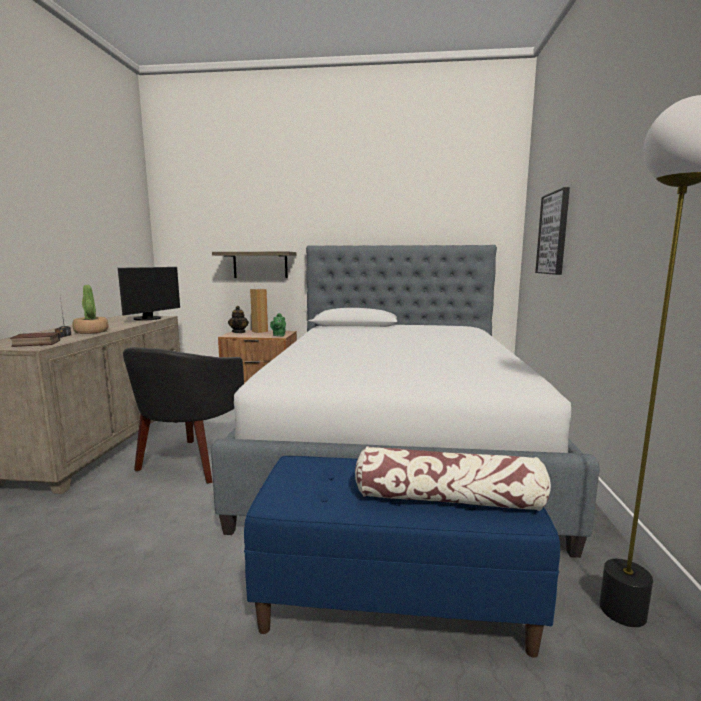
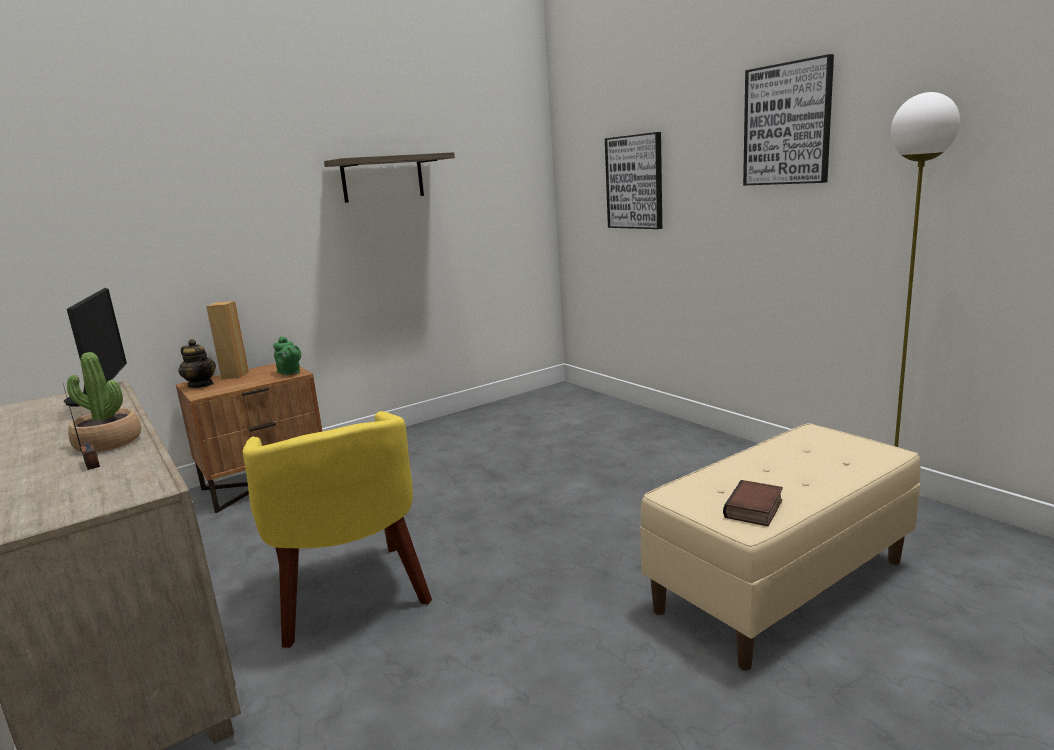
camera: 40 degrees left, 5 degrees up
book [10,332,60,347] -> book moved to [723,480,783,526]
black armchair [123,347,244,484] -> yellow armchair [243,411,432,648]
bed [211,245,600,558] -> none
shelf [212,252,296,278] -> shelf moved to [324,152,455,203]
blue bench [244,456,560,658] -> beige bench [640,423,920,671]
pillow [355,446,551,511] -> none
none -> picture [743,54,834,186]

